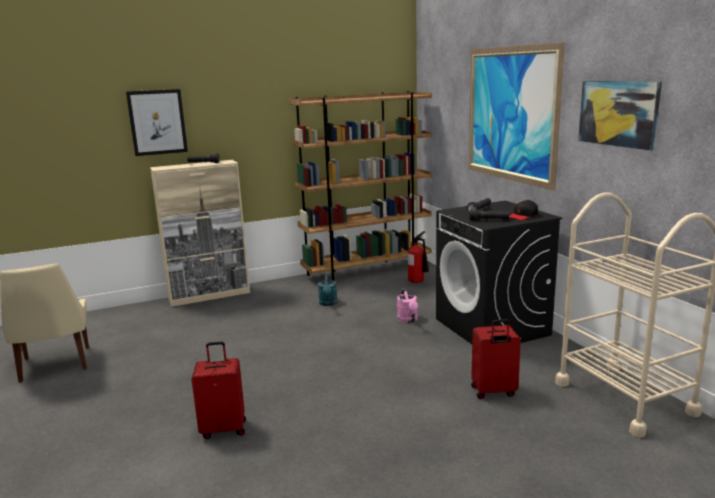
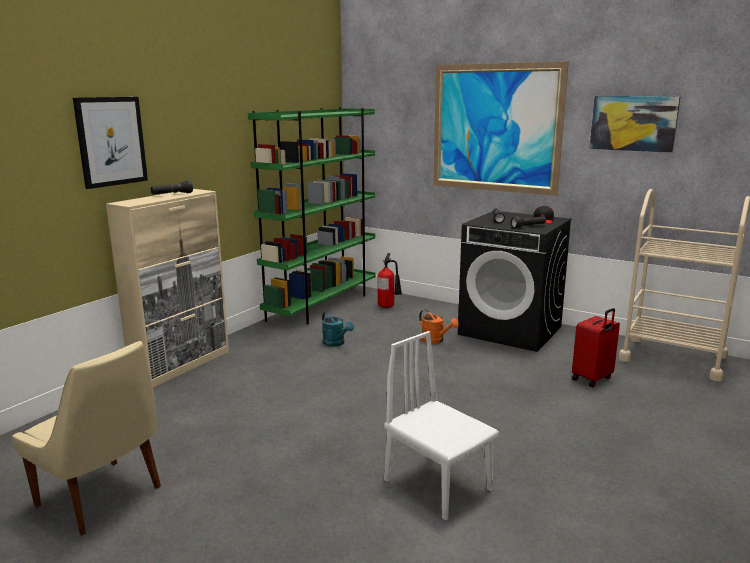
camera: 35 degrees left, 0 degrees up
red suitcase [191,341,246,439] -> white chair [384,331,499,521]
brown bookcase [289,91,432,281] -> green bookcase [248,107,375,324]
pink watering can [397,288,418,323] -> orange watering can [419,309,459,344]

